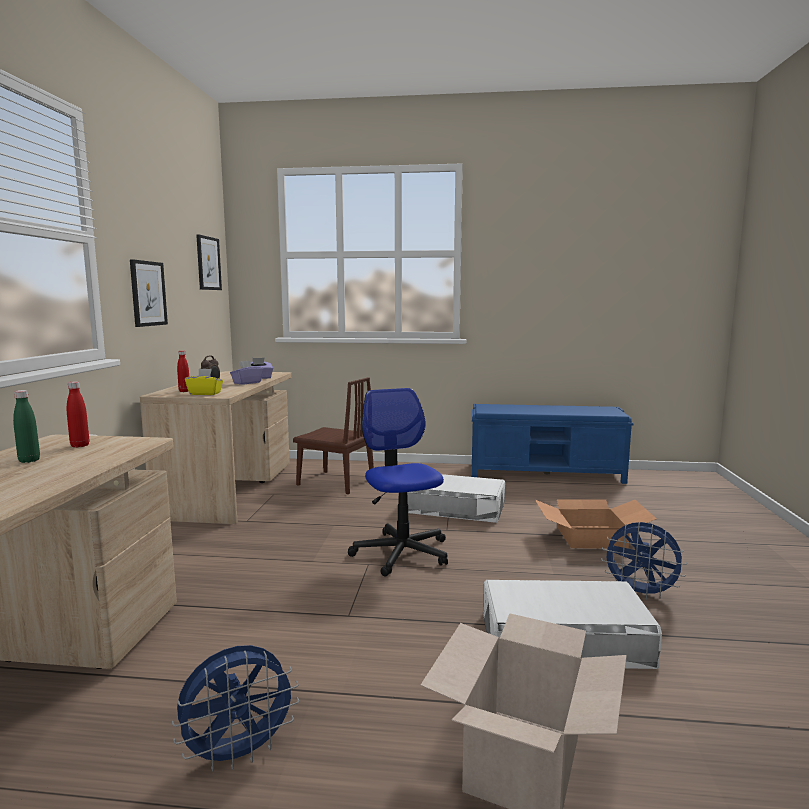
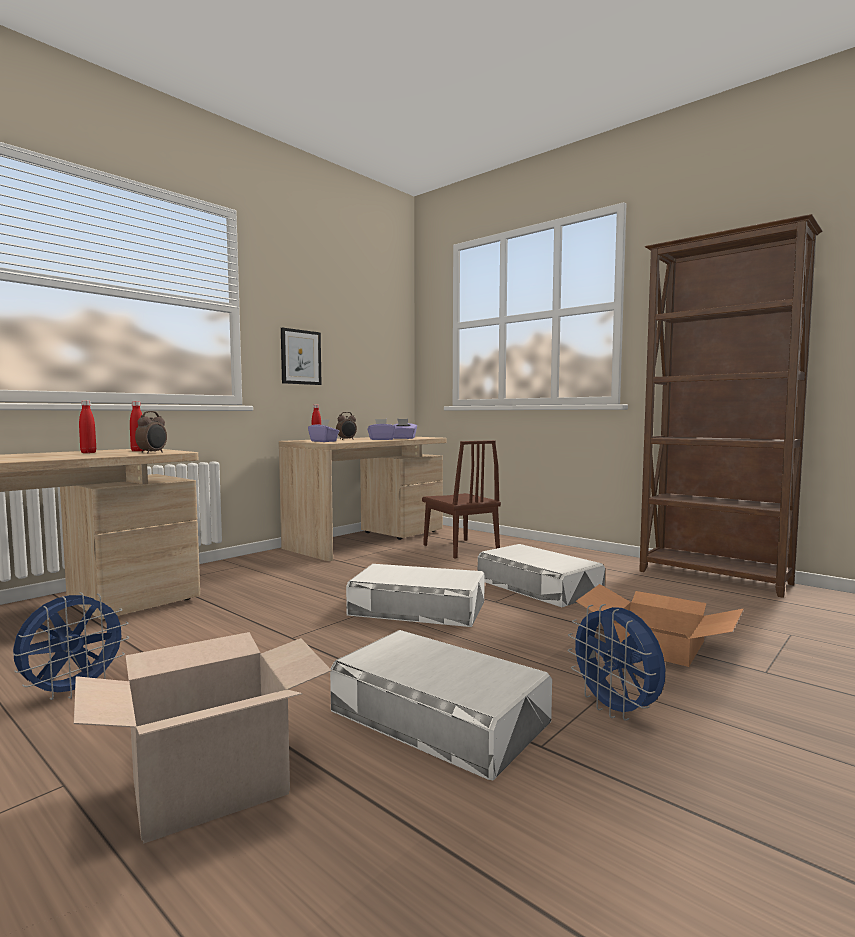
camera: 35 degrees right, 5 degrees down
green bottle [13,390,40,463] -> red bottle [79,400,96,453]
blue fan [172,645,299,772] -> blue fan turned 60 degrees counterclockwise [13,592,129,700]
yellow tissue box [185,369,223,395] -> purple tissue box [308,419,339,442]
picture [196,234,222,290] -> none
office chair [348,388,448,577] -> white storage box [346,564,485,627]
blue bench [472,404,634,484] -> brown bookcase [639,214,822,598]
none -> alarm clock [135,411,167,454]

